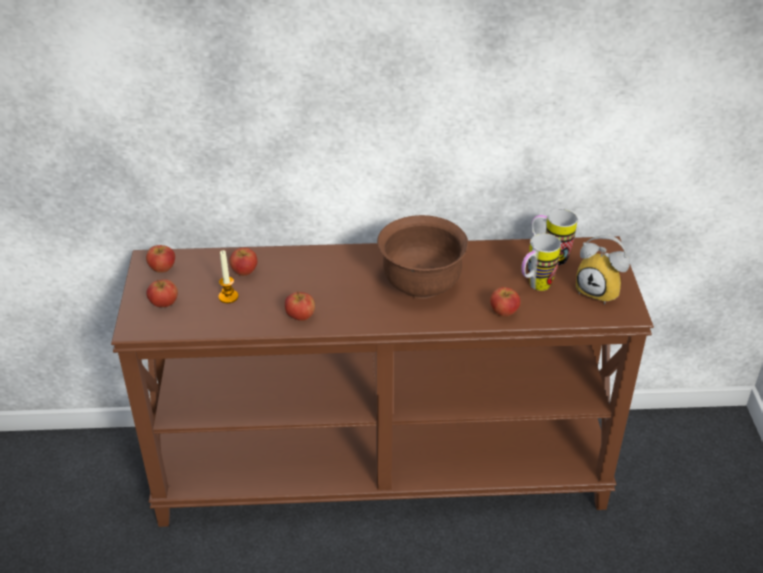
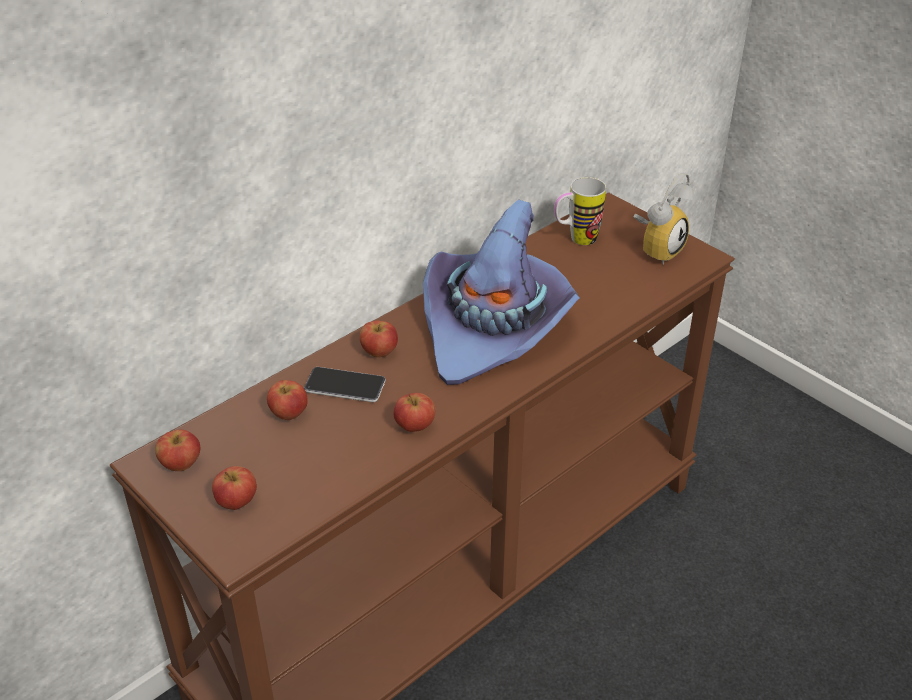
camera: 40 degrees left, 0 degrees up
candle [219,250,239,303] -> none
brown bowl [377,215,468,299] -> purple hat [423,200,580,385]
apple [490,287,520,317] -> apple moved to [360,320,398,357]
mug [521,233,561,291] -> none
alarm clock [576,235,630,305] -> alarm clock turned 45 degrees counterclockwise [634,173,695,265]
none -> phone [304,367,386,402]

